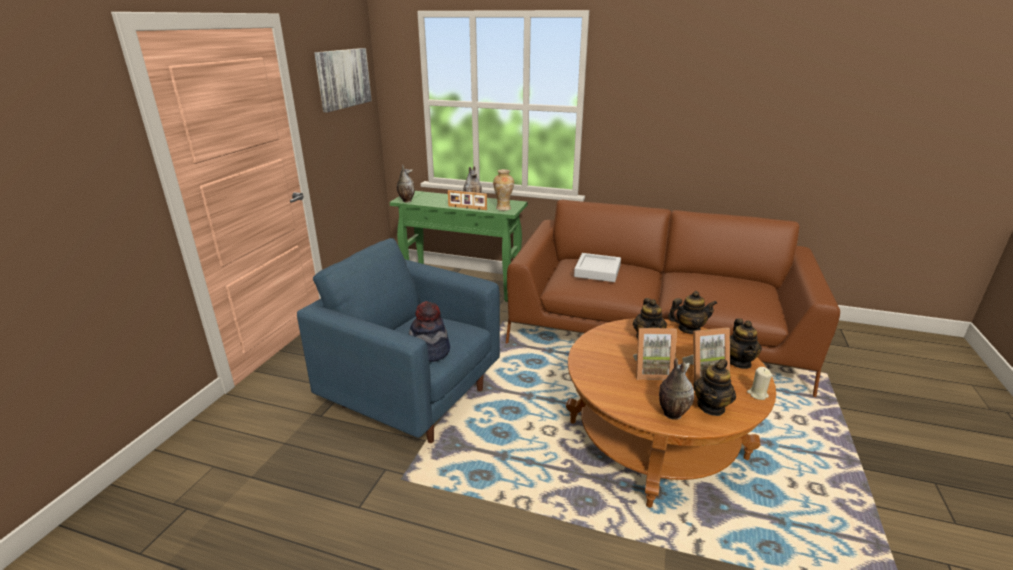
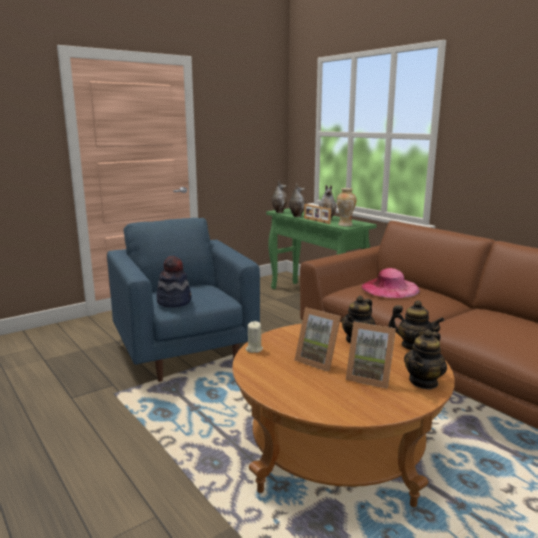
camera: 35 degrees right, 10 degrees down
picture [314,48,372,112] -> none
grey tray [574,253,621,282] -> pink hat [362,268,420,298]
vase [659,358,694,420] -> vase moved to [289,183,305,217]
teapot [693,359,736,416] -> none
beige candle [747,367,773,400] -> beige candle moved to [246,321,263,353]

